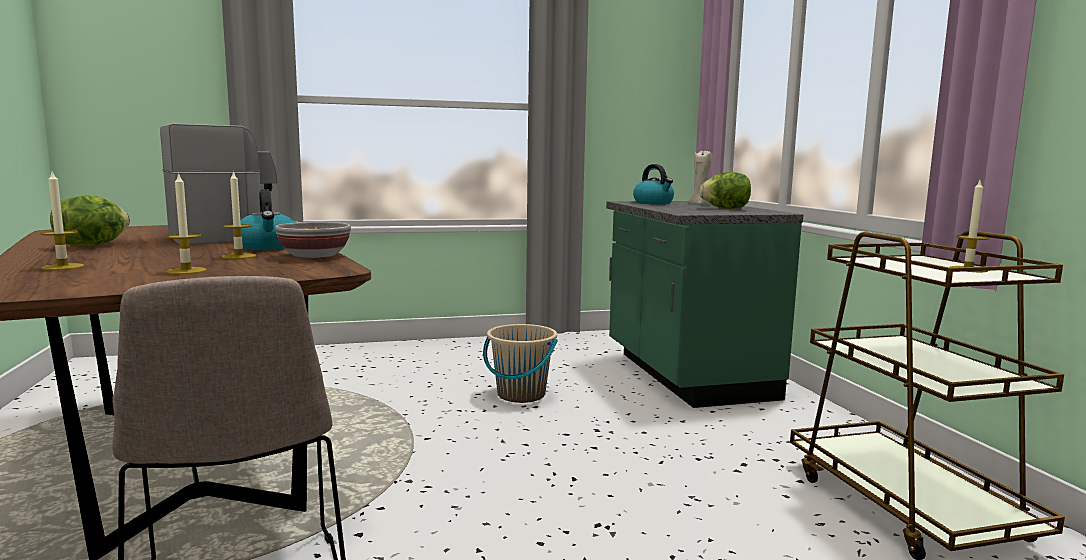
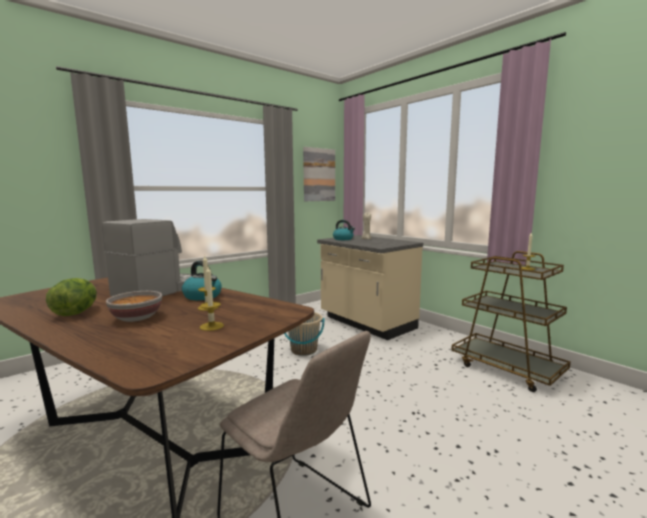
camera: 25 degrees left, 0 degrees up
candle [40,171,84,270] -> none
bowl [275,222,351,258] -> bowl moved to [106,291,162,322]
green counter [606,201,803,408] -> beige counter [317,235,423,340]
lettuce [699,172,751,209] -> none
none -> picture [303,147,335,201]

